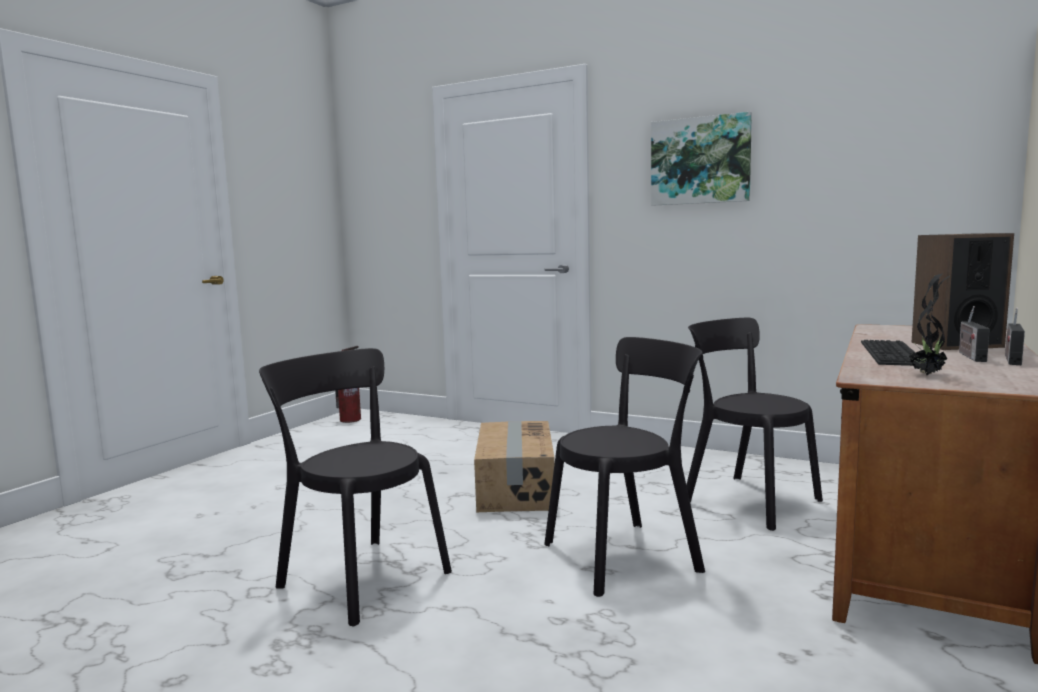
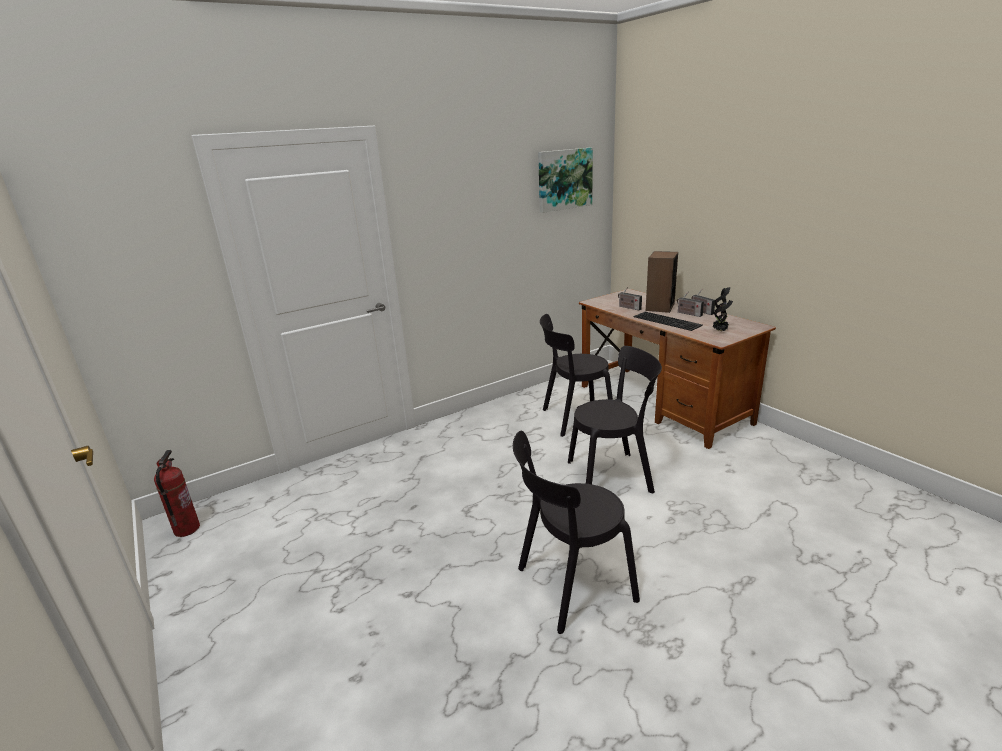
camera: 60 degrees left, 15 degrees up
cardboard box [474,421,555,512] -> none
black chair [544,337,705,597] -> black chair turned 75 degrees clockwise [568,346,662,493]
picture [651,112,752,206] -> picture moved to [538,147,593,213]
none -> radio [618,286,642,310]

